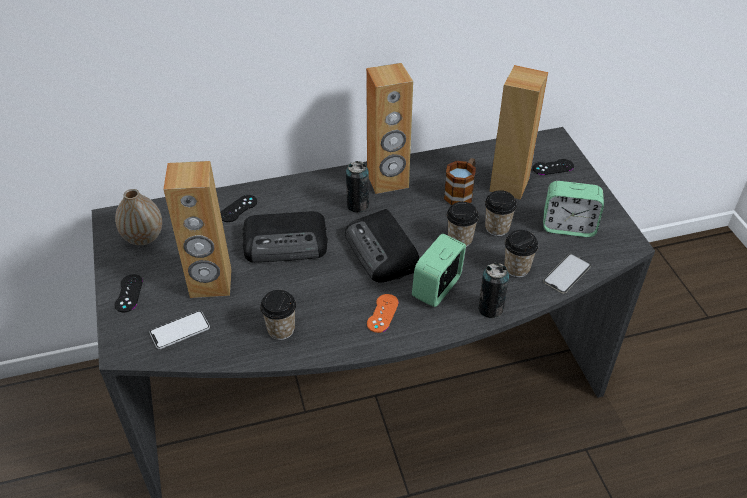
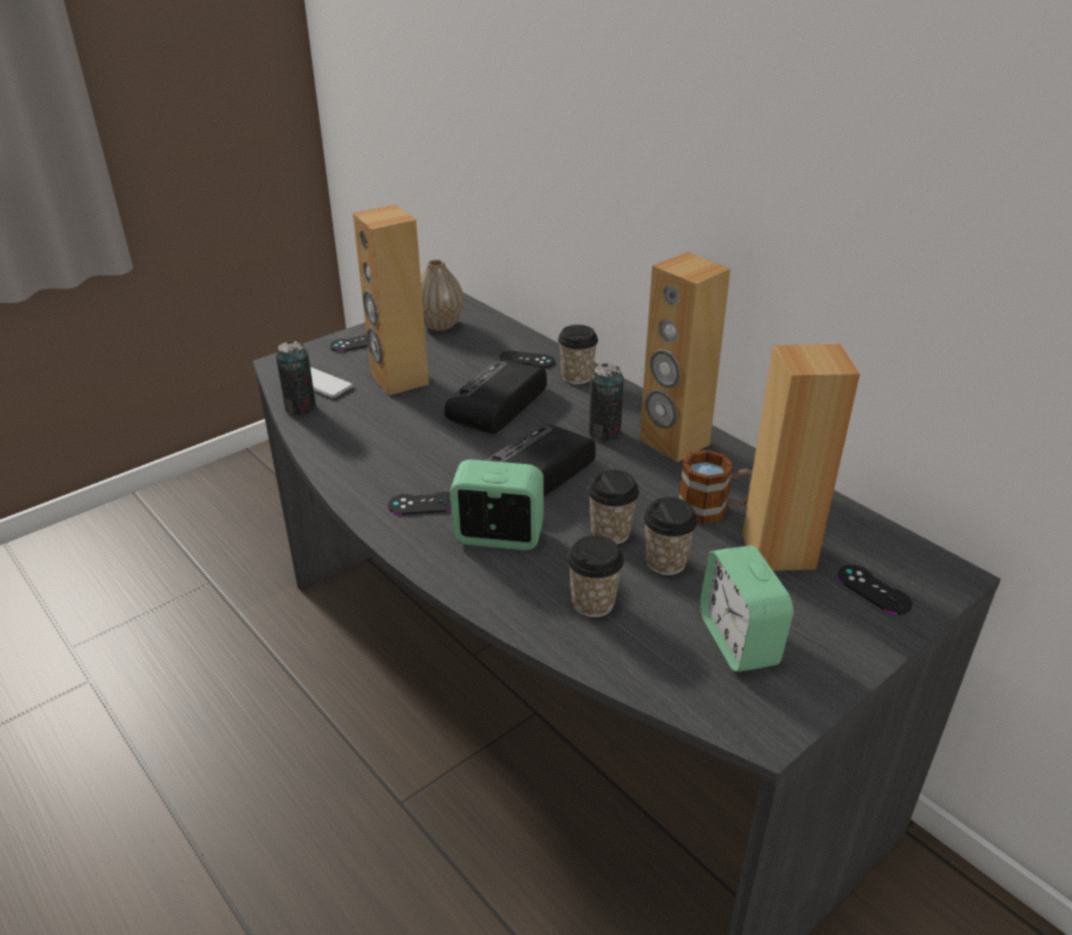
camera: 65 degrees right, 10 degrees down
radio [243,211,328,262] -> radio turned 60 degrees clockwise [444,361,547,434]
cup [260,290,296,340] -> cup moved to [558,325,598,384]
orange game controller [367,294,399,333] -> black game controller [388,492,451,515]
can [478,262,509,318] -> can moved to [276,341,316,416]
phone [543,253,591,294] -> none

